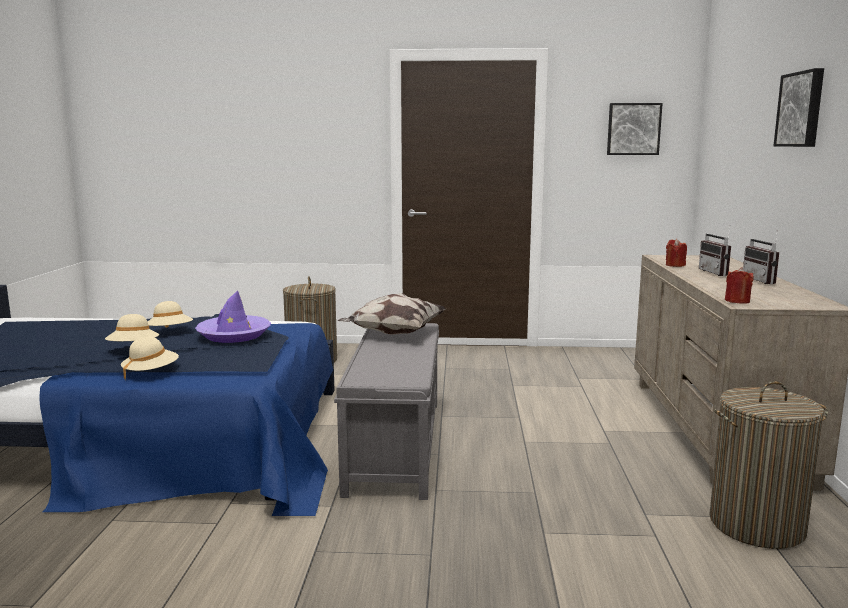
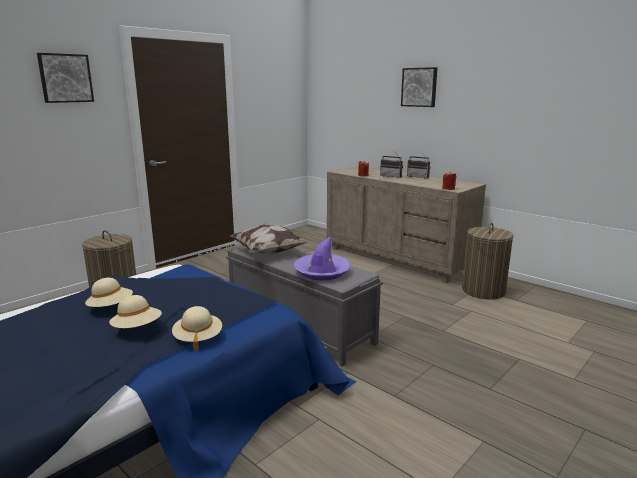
camera: 50 degrees left, 5 degrees up
purple hat [195,291,271,343] -> purple hat moved to [293,236,351,280]
picture [607,103,663,155] -> picture moved to [37,53,94,103]

